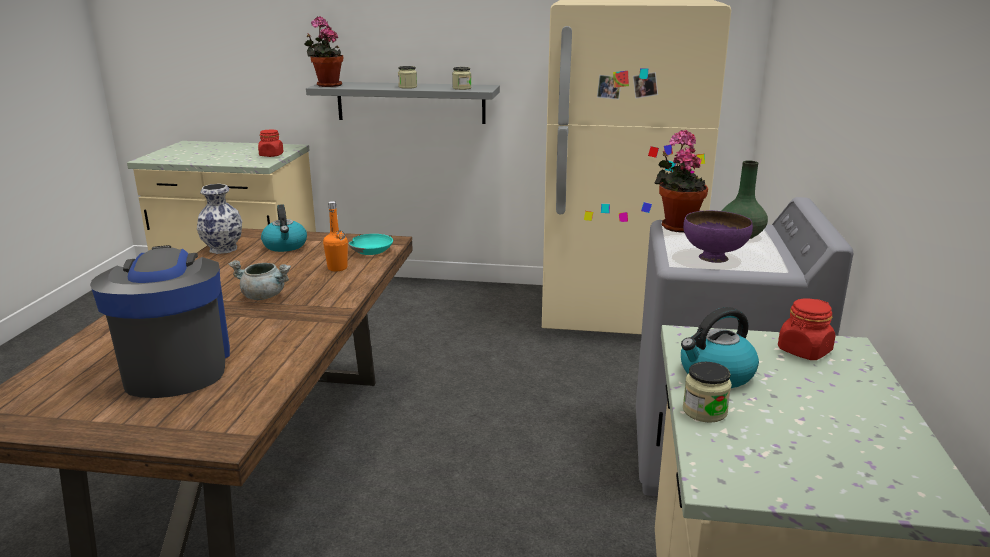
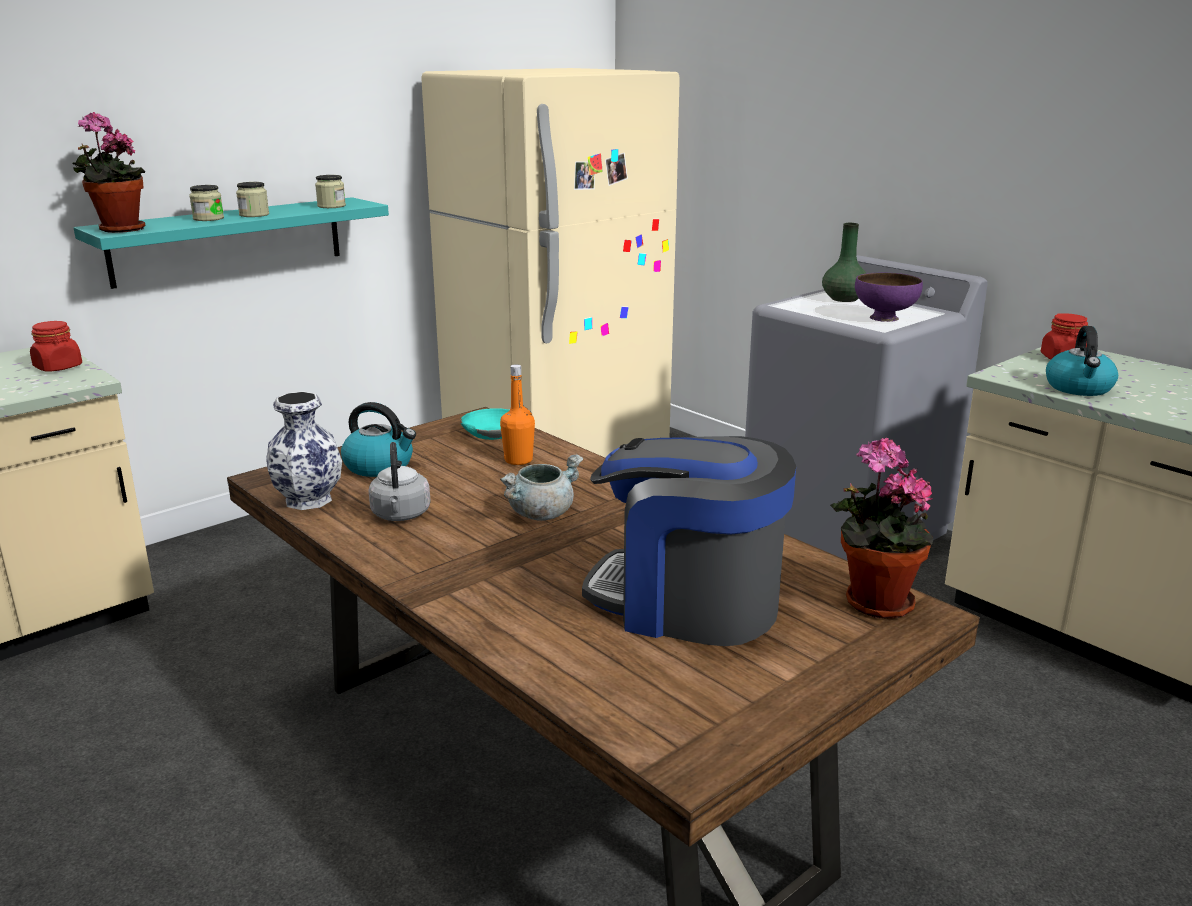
camera: 50 degrees left, 0 degrees up
grey shelf [306,82,500,124] -> turquoise shelf [74,197,389,289]
potted plant [655,130,708,233] -> potted plant moved to [830,438,933,619]
jar [683,362,732,423] -> jar moved to [189,185,224,221]
none -> grey kettle [368,442,431,521]

